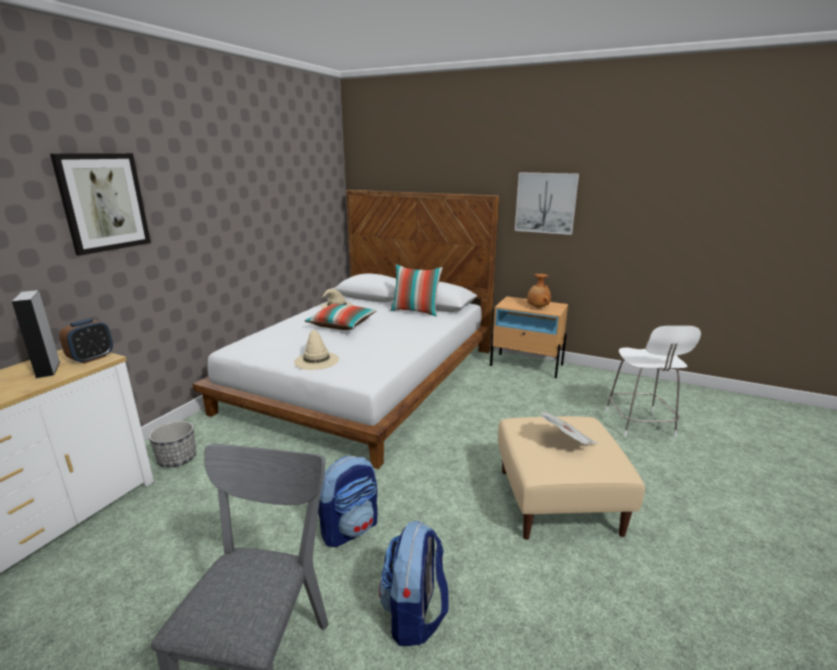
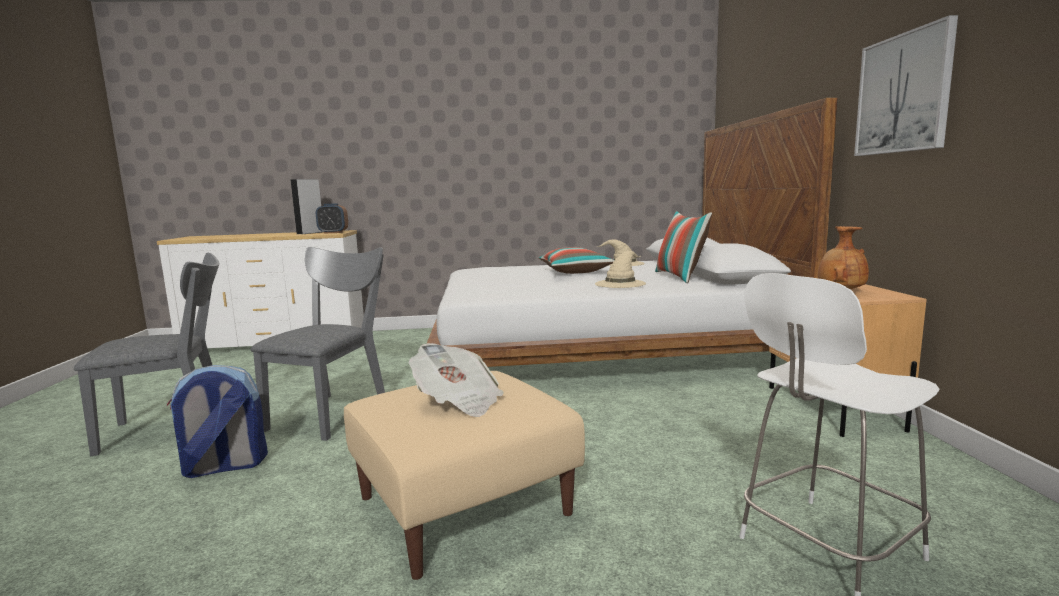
camera: 60 degrees right, 10 degrees down
picture [50,153,151,256] -> none
planter [149,421,196,468] -> none
beige hat [294,330,339,370] -> beige hat moved to [595,251,646,288]
backpack [318,456,378,547] -> grey chair [251,247,385,441]

